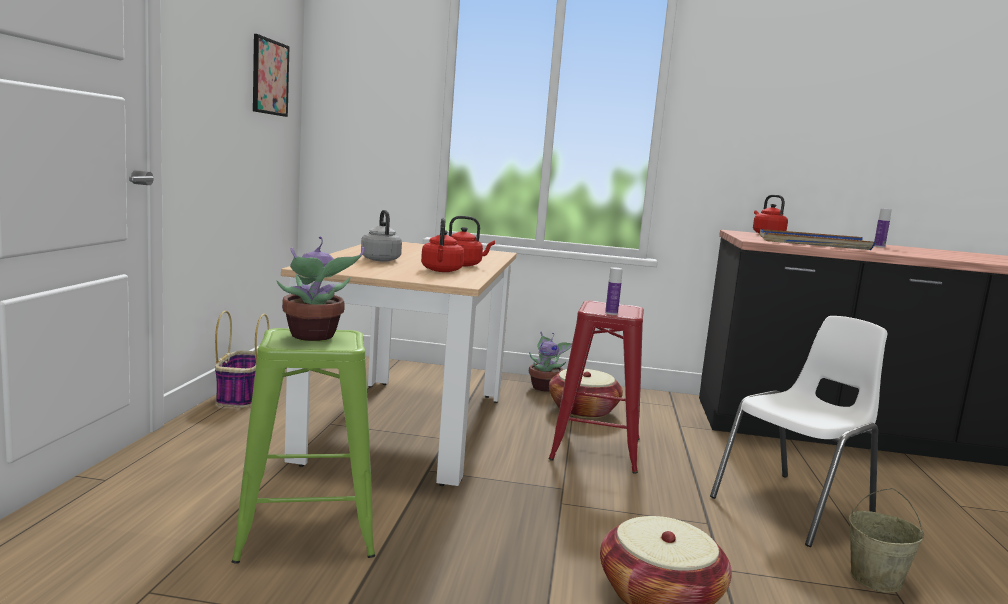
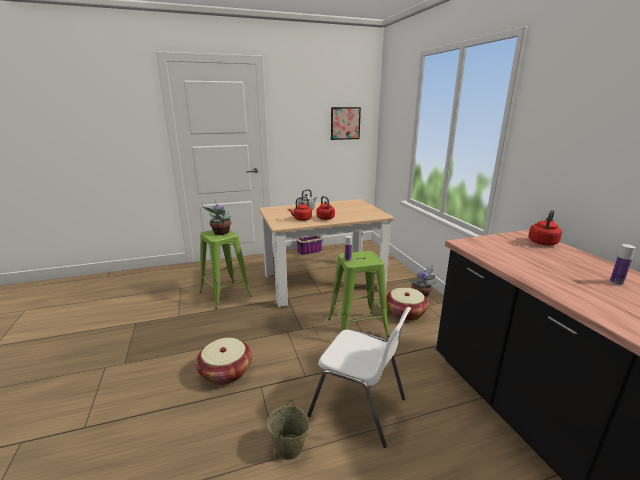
camera: 65 degrees right, 10 degrees up
red stool [548,301,644,474] -> green stool [328,251,389,337]
blue tray [760,229,875,250] -> none

